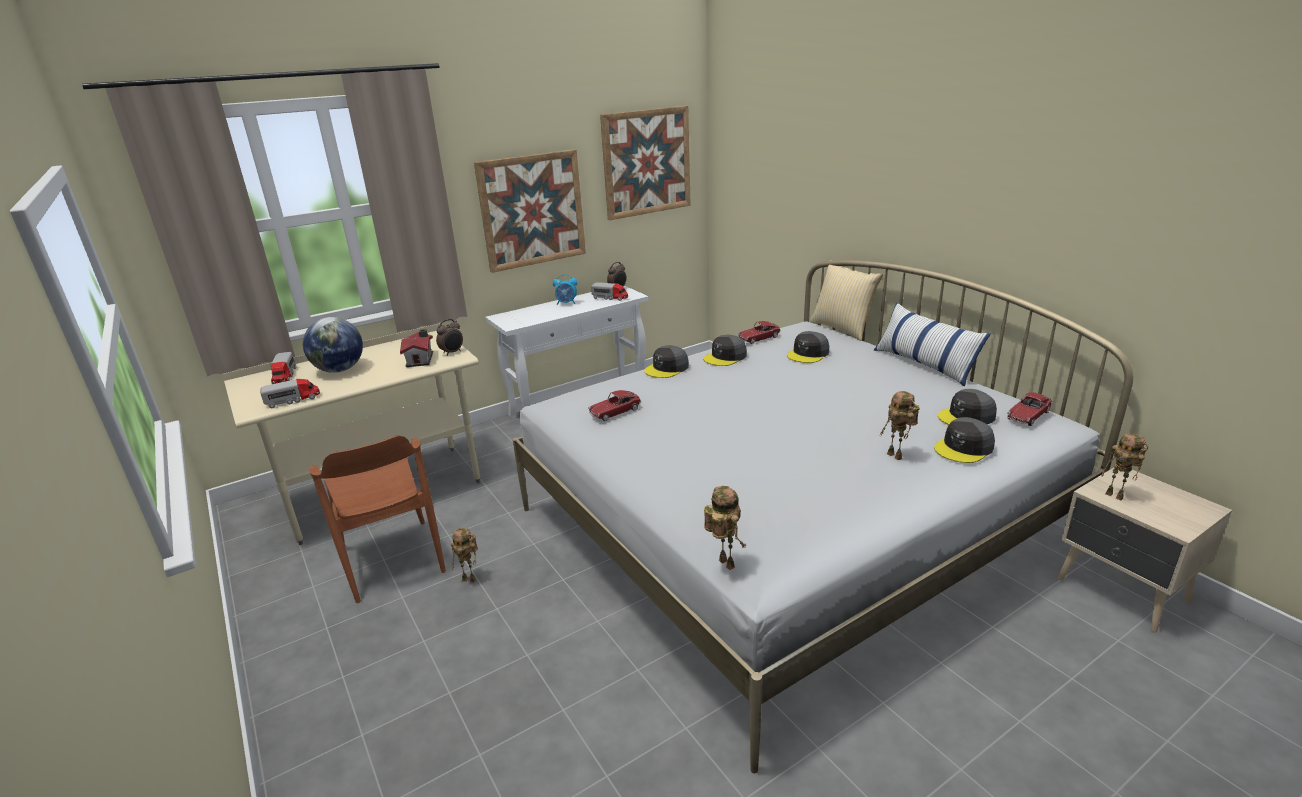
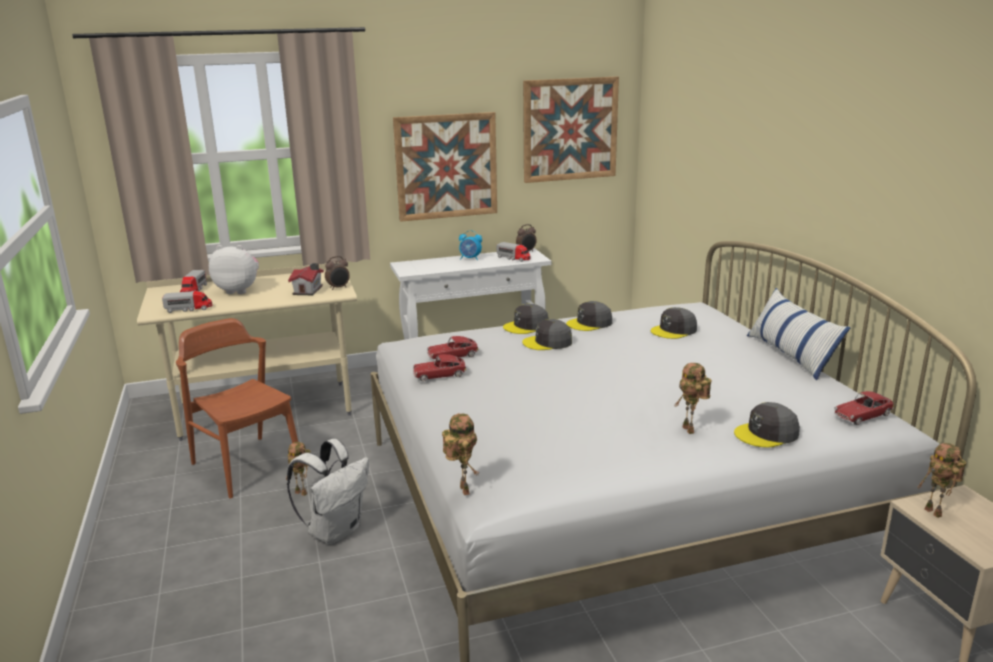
camera: 15 degrees right, 5 degrees down
globe [303,317,363,373] -> plush toy [209,245,259,294]
brown chair [309,436,446,603] -> brown chair turned 150 degrees clockwise [176,318,298,498]
toy car [738,321,781,344] -> toy car moved to [413,354,467,382]
pillow [810,260,883,341] -> none
grey cap [938,389,997,425] -> grey cap moved to [522,319,572,350]
none -> white backpack [287,439,369,544]

